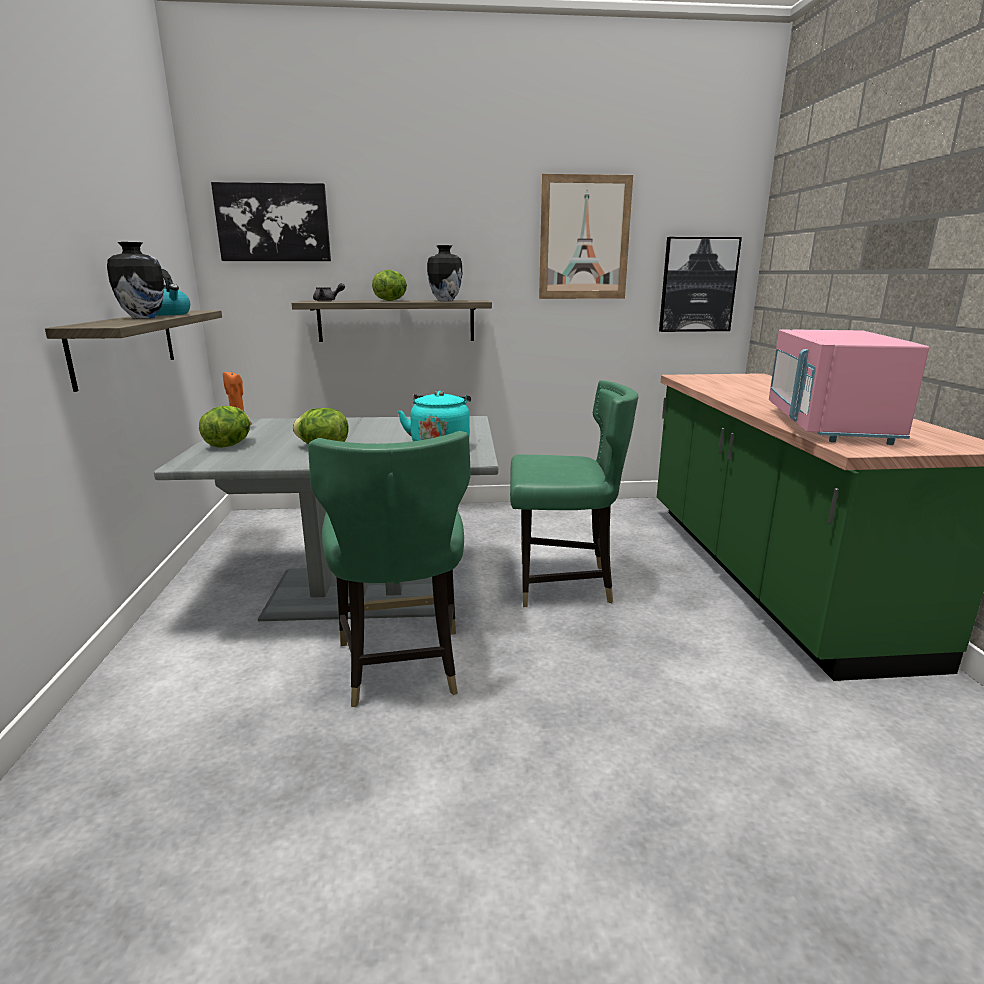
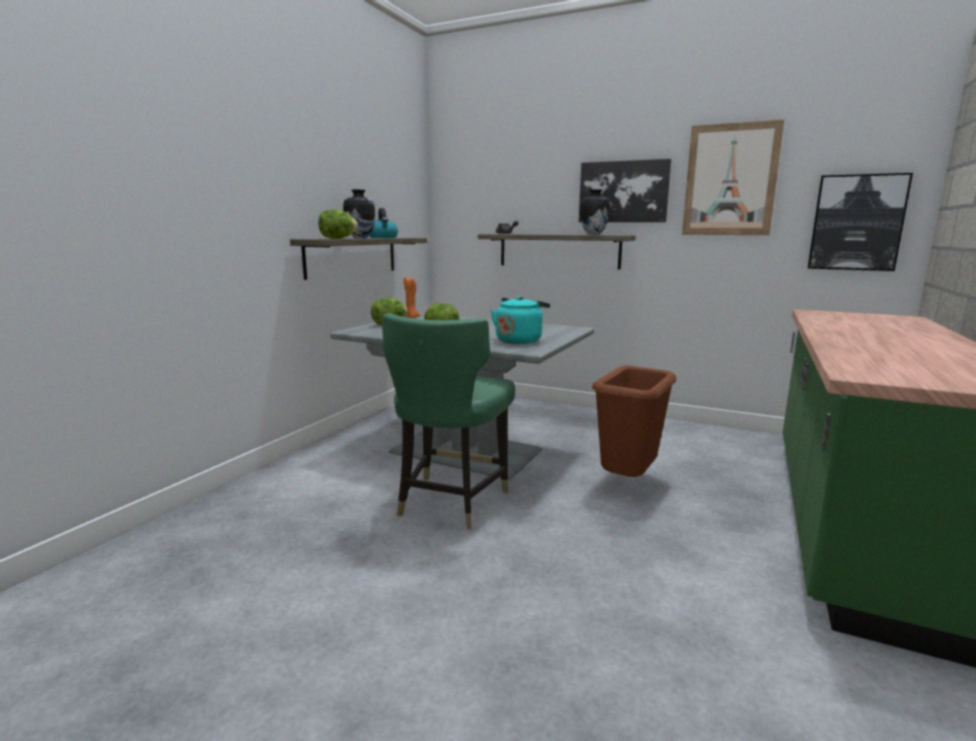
camera: 30 degrees right, 5 degrees down
picture [211,182,331,261] -> picture moved to [579,159,672,222]
lettuce [372,270,407,301] -> lettuce moved to [318,209,358,239]
green chair [510,380,638,607] -> brown trash can [592,366,676,477]
pink microwave [769,329,929,445] -> none

